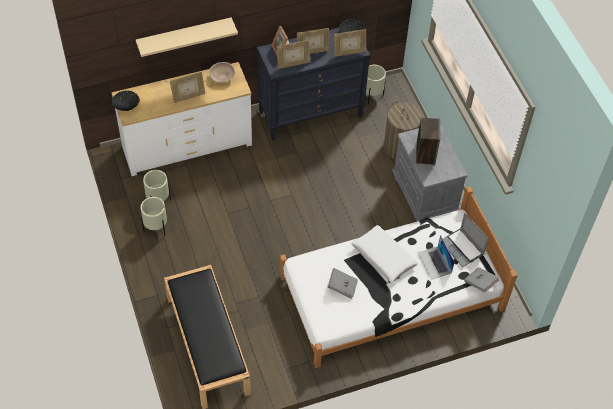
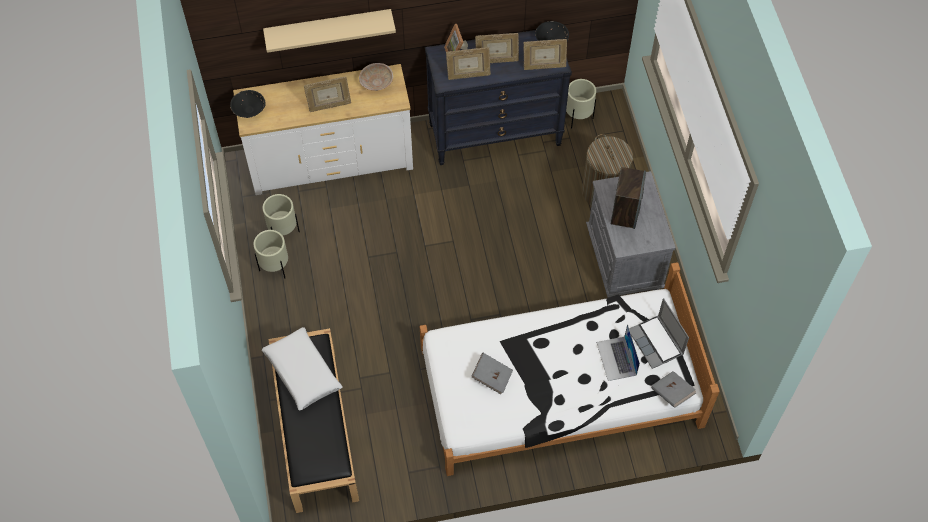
camera: 10 degrees right, 5 degrees up
white pillow [351,225,418,283] -> white pillow moved to [262,327,342,411]

